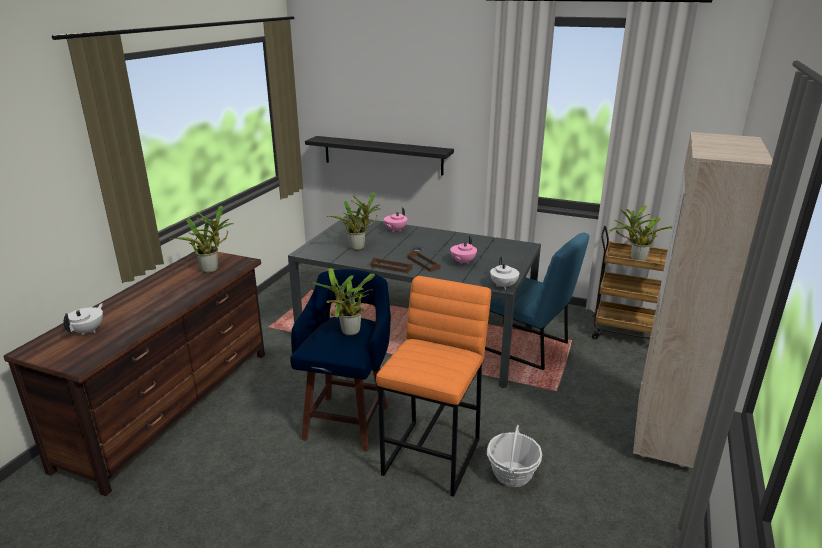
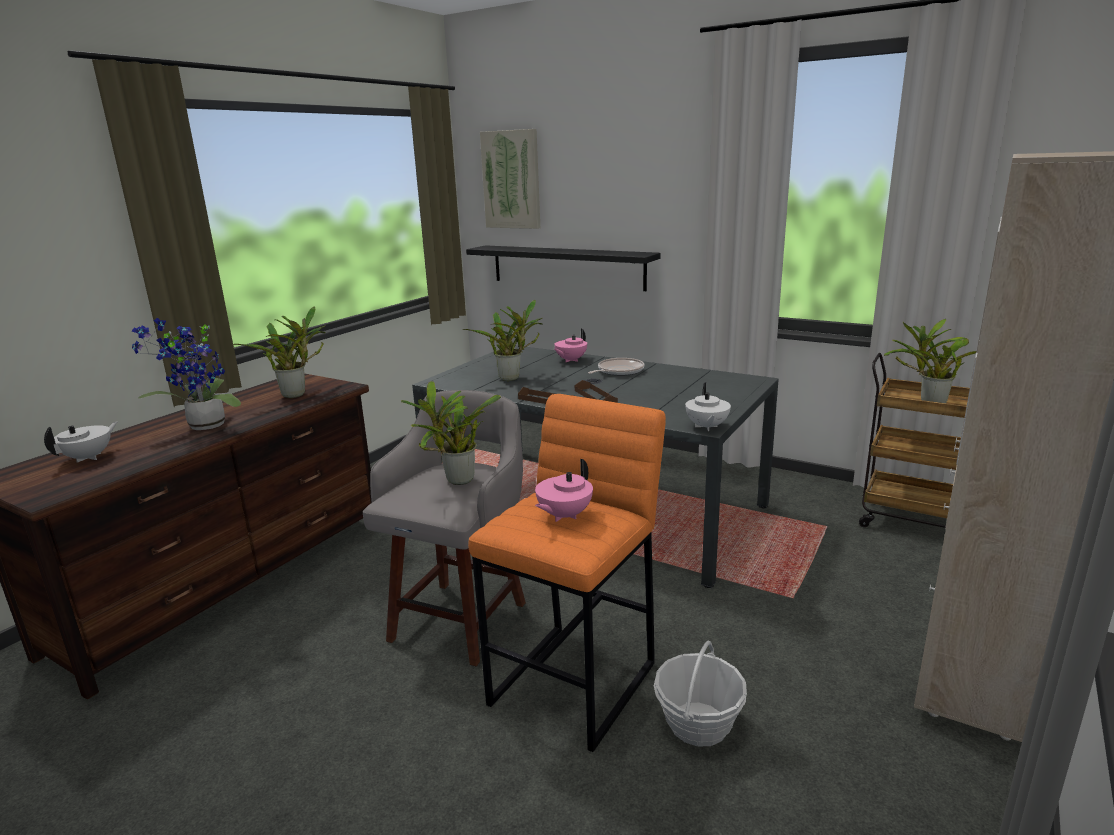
camera: 10 degrees right, 5 degrees down
blue stool [290,269,391,451] -> grey stool [363,390,526,666]
pink teapot [450,236,477,265] -> pink teapot moved to [535,459,593,522]
blue chair [485,232,589,370] -> none
none -> potted plant [131,318,241,430]
none -> picture [480,129,540,229]
none -> frying pan [588,358,644,376]

